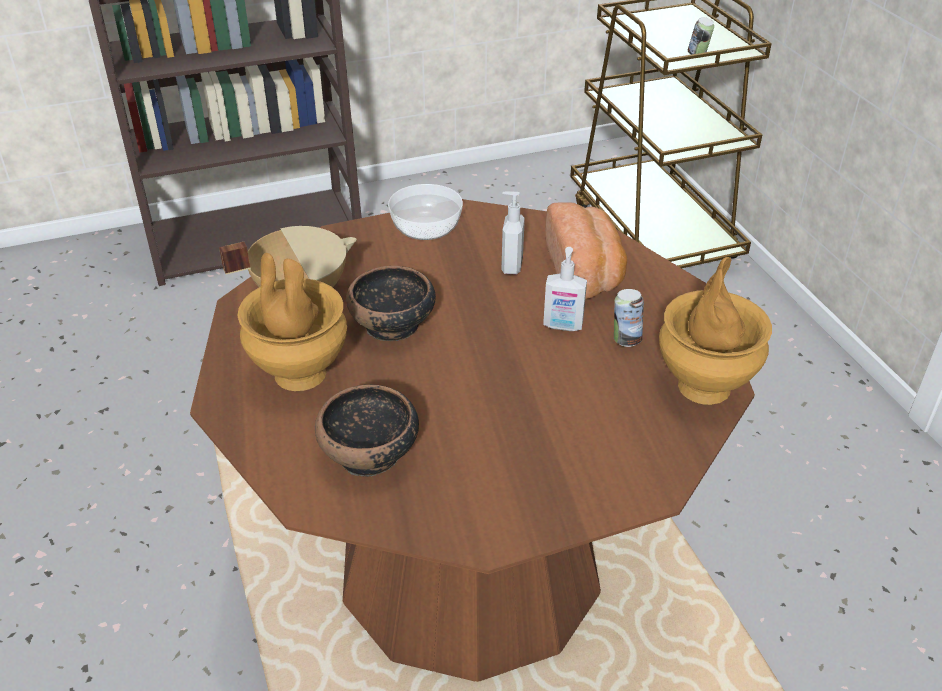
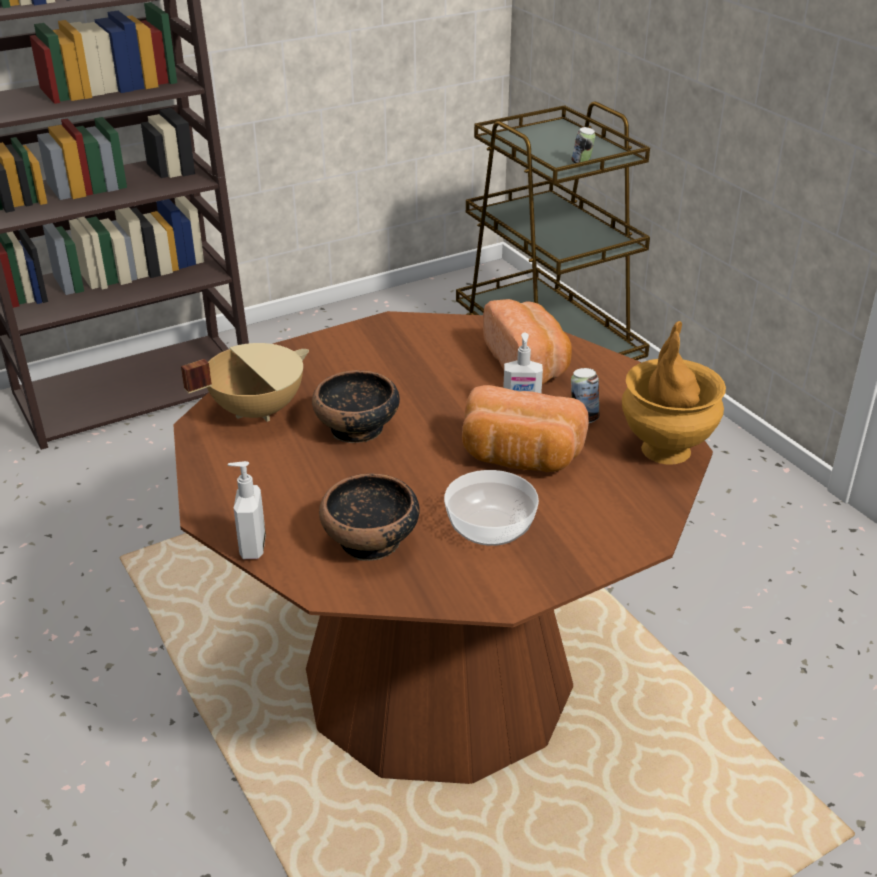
camera: 10 degrees left, 5 degrees down
brown vase [238,253,347,391] -> none
bowl [388,184,463,240] -> bowl moved to [444,470,539,546]
soap dispenser [501,192,525,275] -> soap dispenser moved to [228,461,266,559]
none -> bread [462,385,589,472]

